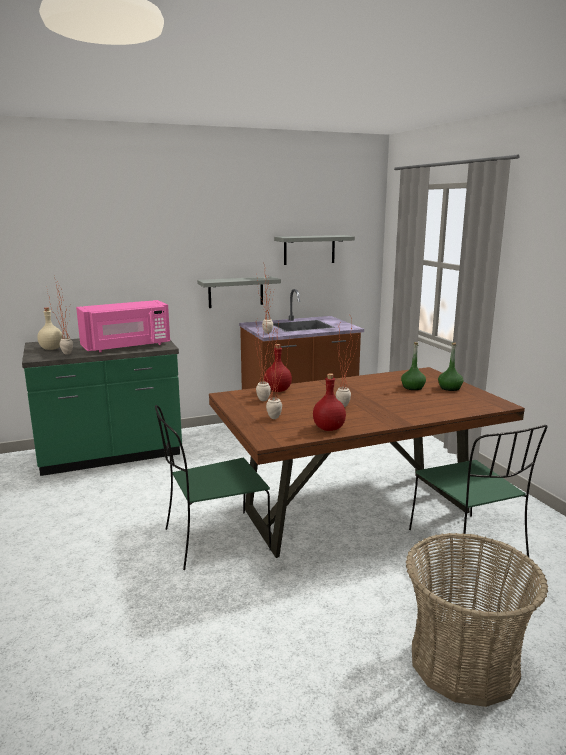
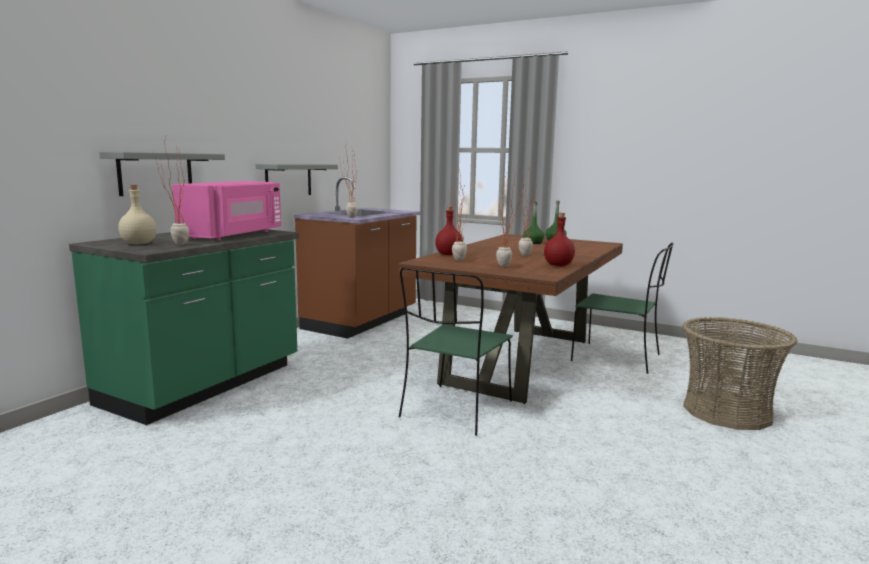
camera: 40 degrees left, 5 degrees down
grey shelf [274,235,355,265] -> grey shelf moved to [99,152,225,196]

